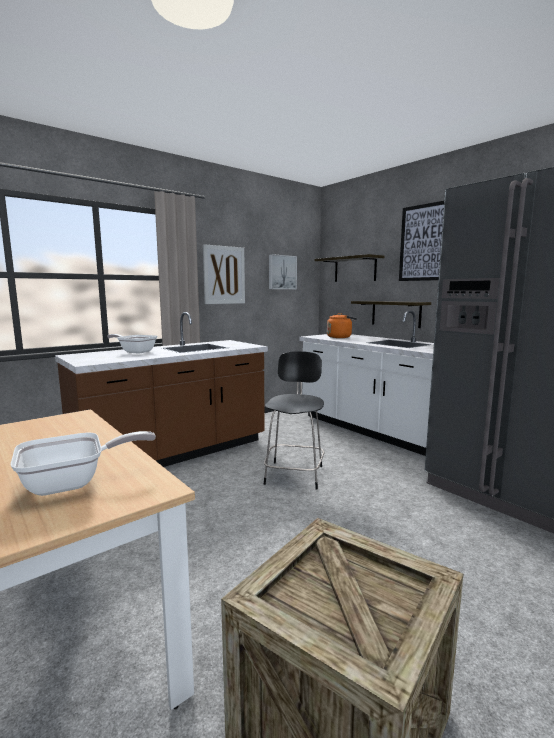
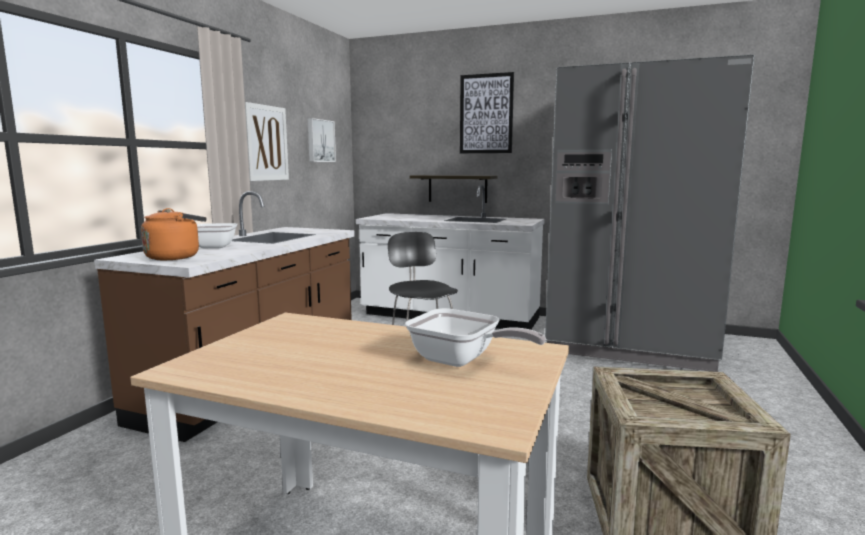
camera: 30 degrees left, 0 degrees up
frying pan [10,431,156,496] -> frying pan turned 90 degrees clockwise [405,308,546,367]
shelf [314,254,384,282] -> none
orange kettle [327,313,357,338] -> orange kettle moved to [141,208,206,260]

